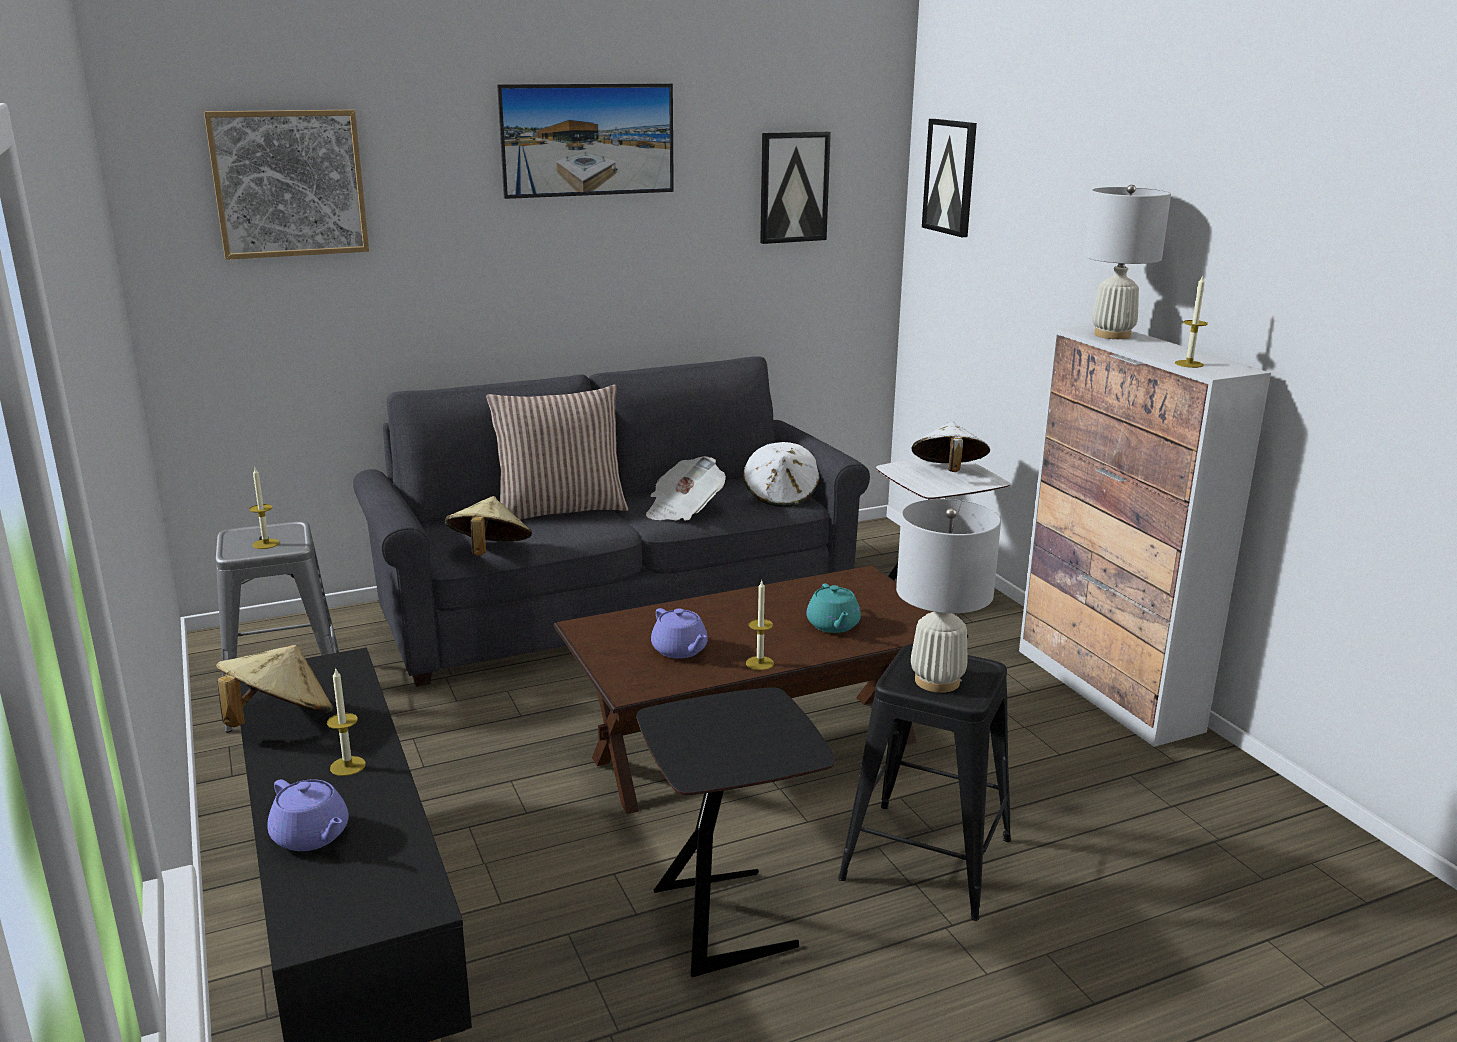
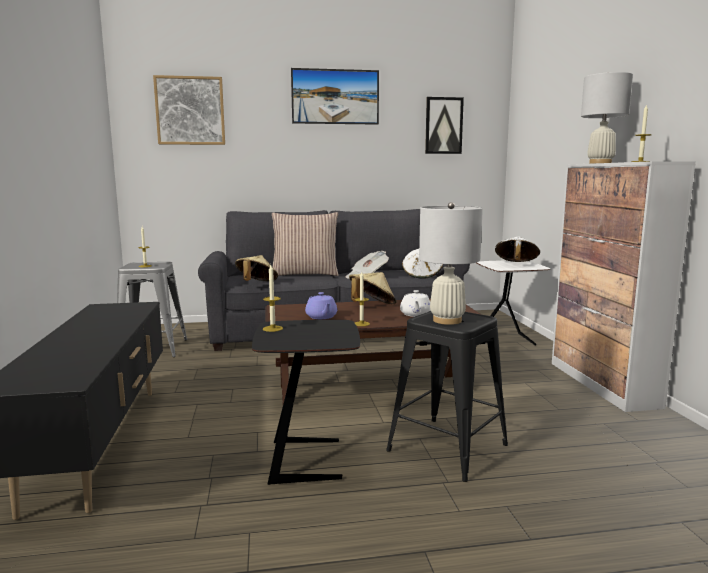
camera: 15 degrees right, 10 degrees down
beige hat [216,645,333,727] -> beige hat moved to [349,272,397,304]
purple teapot [267,779,348,851] -> none
candle [327,667,366,776] -> candle moved to [263,265,283,332]
turquoise teapot [807,583,861,633] -> white teapot [400,290,431,317]
picture [922,119,977,237] -> none

